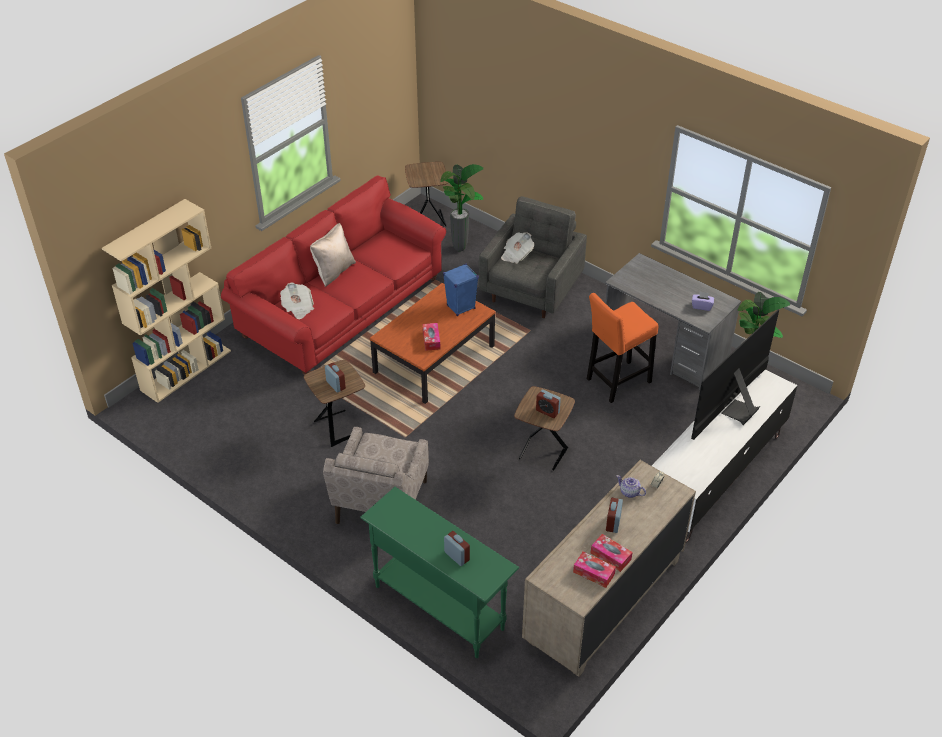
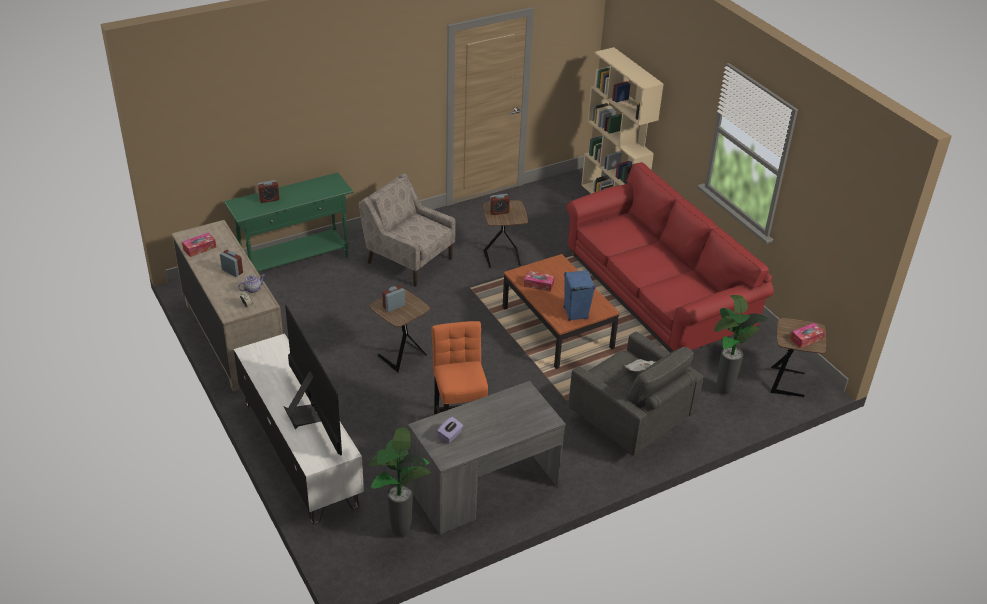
camera: 110 degrees right, 5 degrees down
newspaper [280,282,314,319] -> none
beige pillow [310,223,356,287] -> none
tissue box [591,534,633,572] -> tissue box moved to [790,323,825,348]

